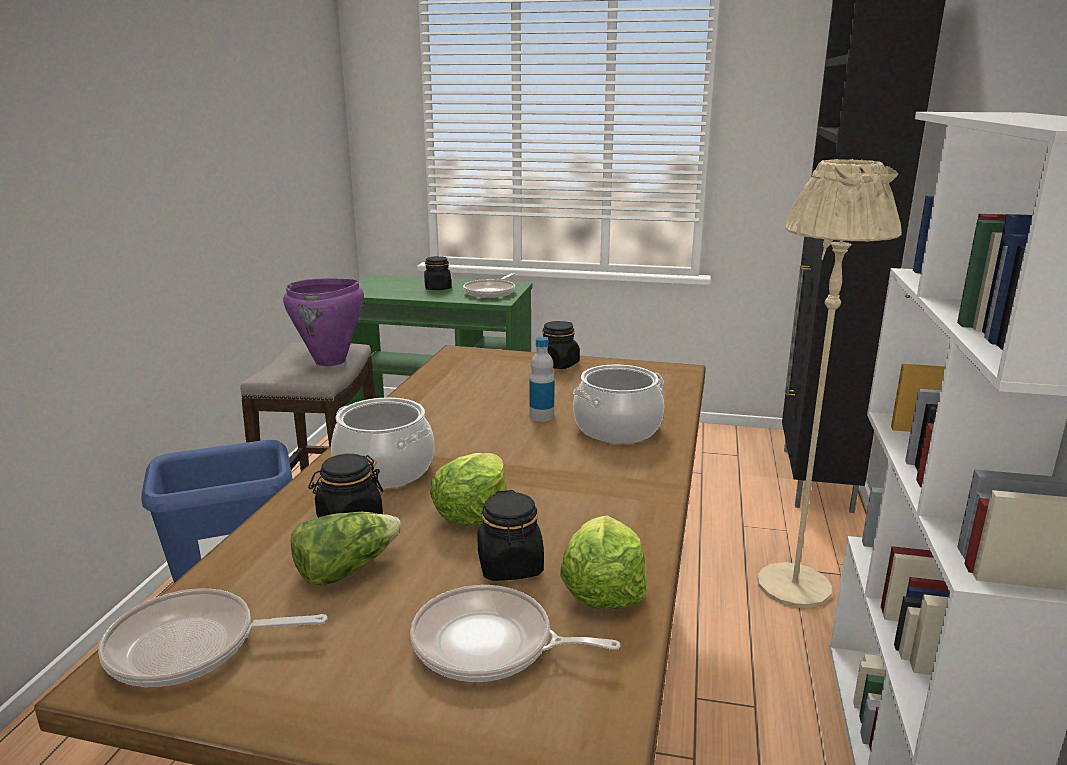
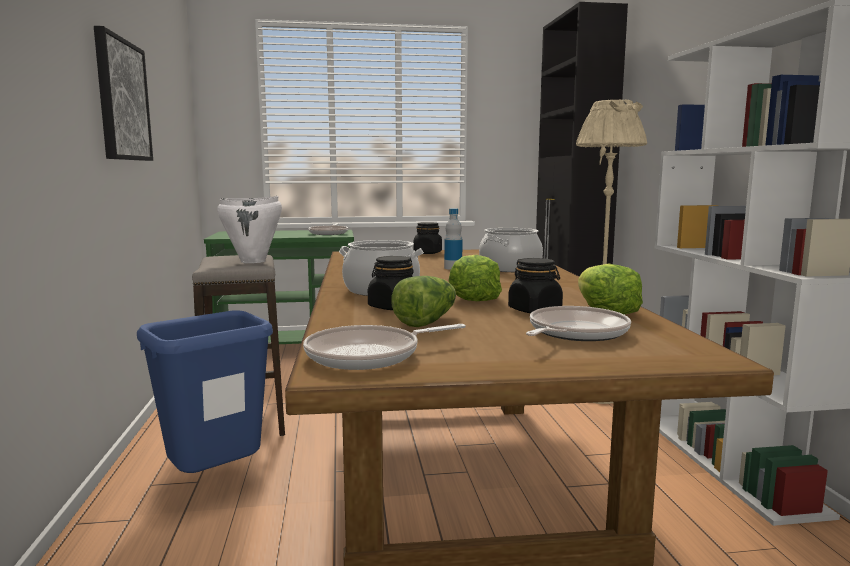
camera: 20 degrees left, 10 degrees down
purple cooking pot [283,278,364,366] -> white cooking pot [217,196,282,263]
frying pan [410,585,621,682] -> frying pan turned 135 degrees clockwise [526,306,631,341]
black jar [424,256,451,290] -> none
none -> picture [94,26,153,161]

